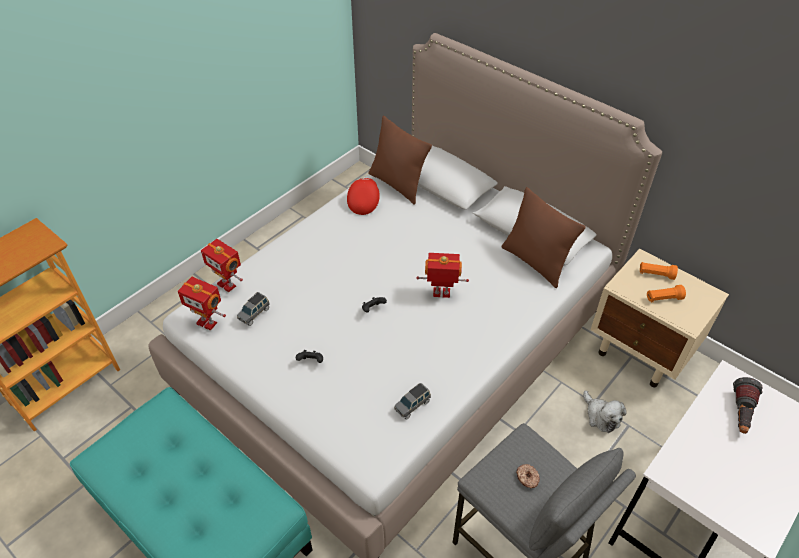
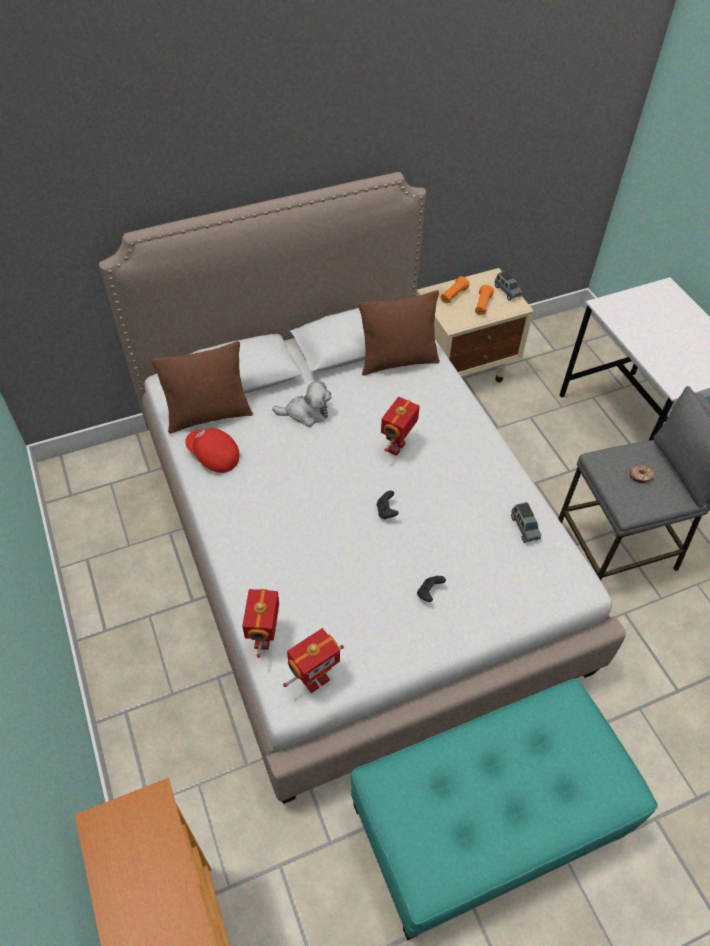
camera: 65 degrees left, 5 degrees up
toy robot [201,239,243,292] -> toy robot turned 120 degrees clockwise [242,589,279,658]
grey toy car [237,292,270,326] -> grey toy car moved to [495,270,522,301]
plush toy [583,390,627,433] -> plush toy moved to [272,380,332,427]
flashlight [733,377,763,434] -> none

